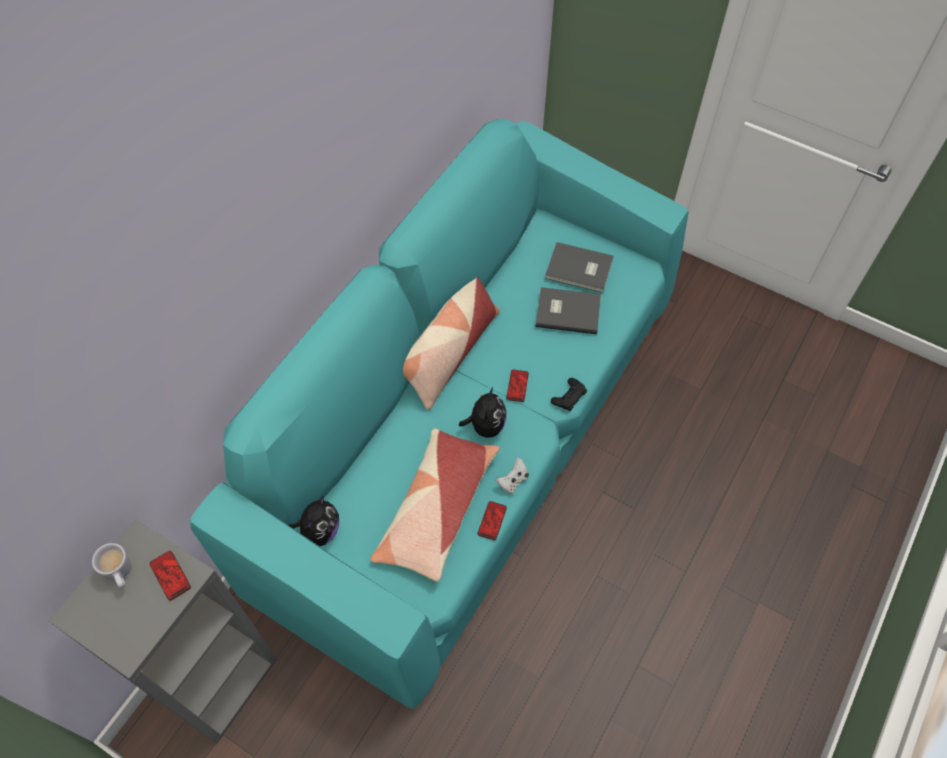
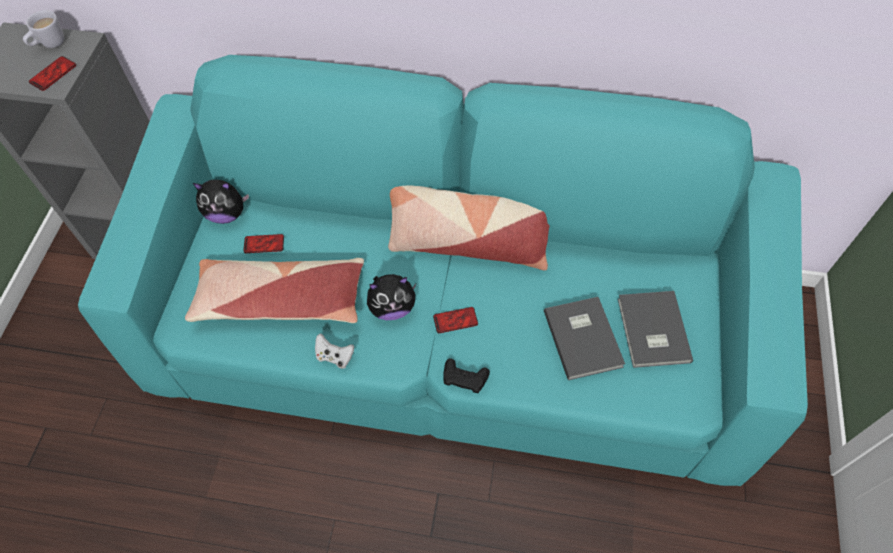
camera: 70 degrees right, 0 degrees up
phone [478,501,507,540] -> phone moved to [243,234,284,253]

